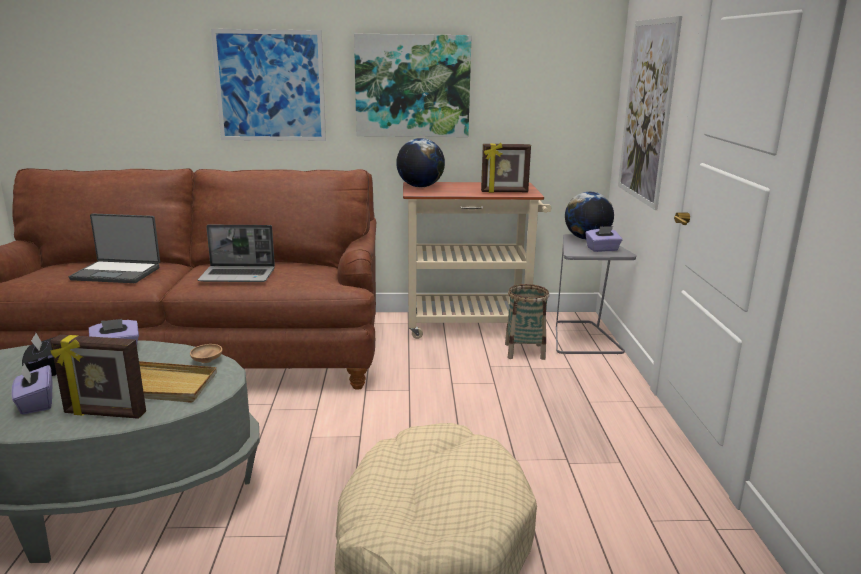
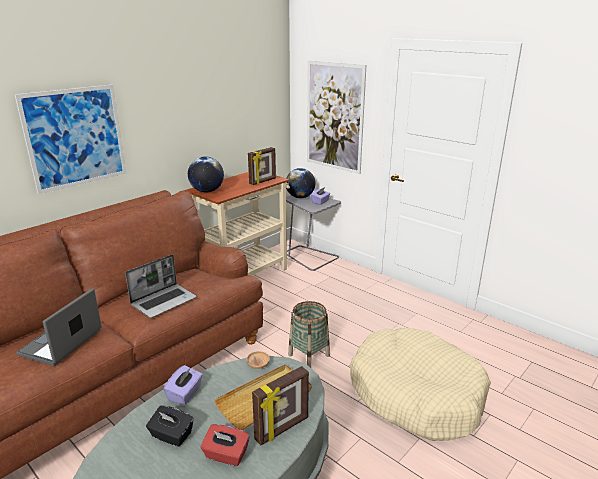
camera: 45 degrees left, 5 degrees up
purple tissue box [11,364,52,415] -> red tissue box [201,424,250,466]
laptop [69,213,160,283] -> laptop turned 150 degrees clockwise [16,288,102,366]
picture [354,34,472,137] -> none
basket [505,284,549,360] -> basket moved to [288,301,330,368]

